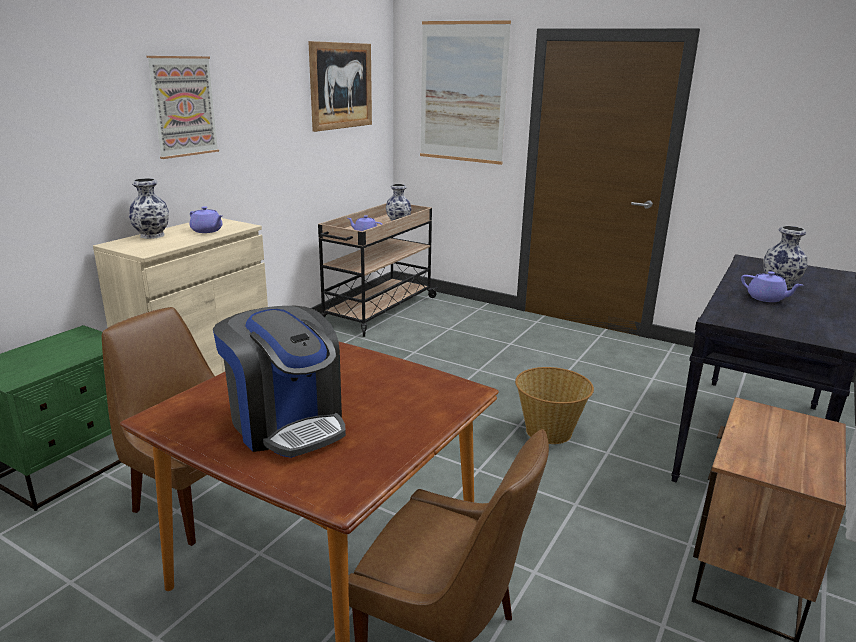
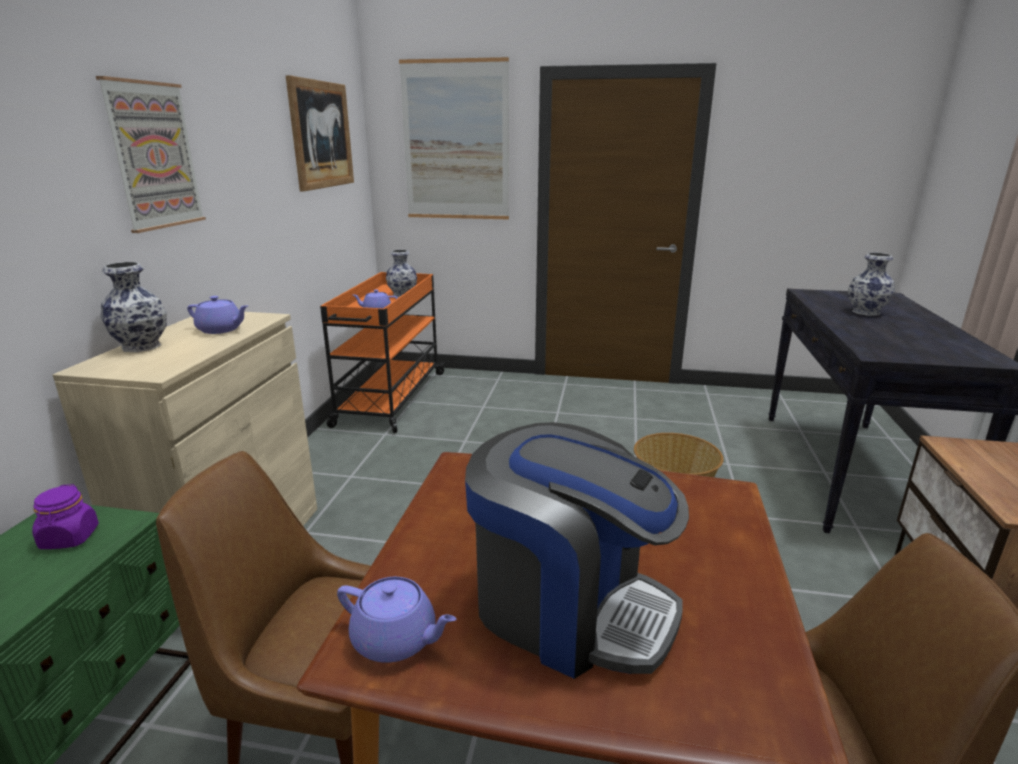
camera: 20 degrees left, 0 degrees up
beige cart [318,203,438,337] -> orange cart [320,272,445,433]
purple teapot [741,271,803,302] -> purple teapot moved to [337,577,456,663]
none -> purple jar [32,484,99,549]

